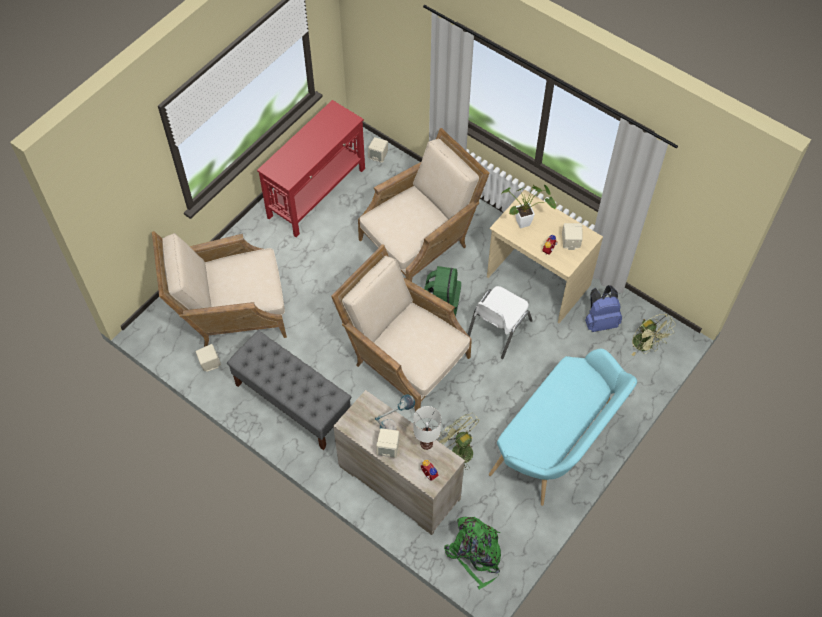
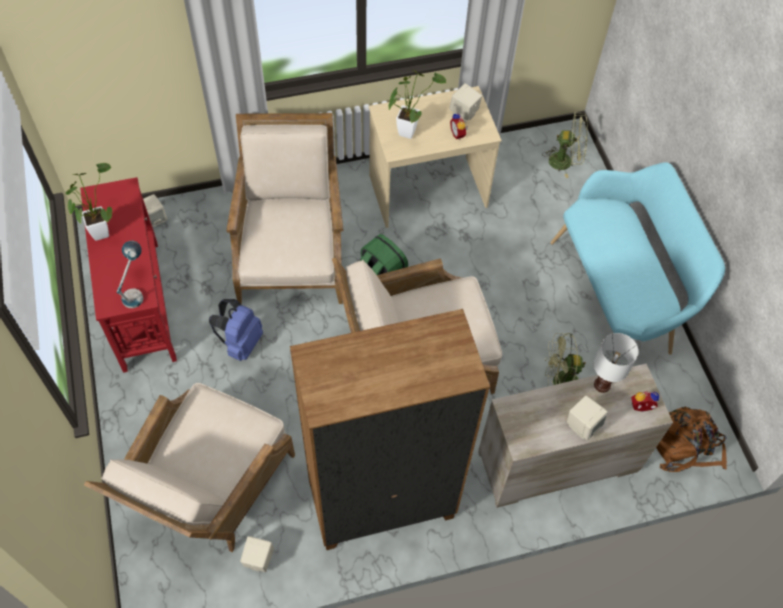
camera: 55 degrees left, 0 degrees up
grey bench [227,330,351,450] -> brown bookcase [290,309,490,550]
table lamp [375,395,415,430] -> table lamp moved to [117,241,143,308]
green backpack [444,517,501,590] -> brown backpack [656,406,727,472]
white chair [468,286,533,359] -> none
blue backpack [585,285,622,332] -> blue backpack moved to [209,299,263,361]
none -> potted plant [66,163,112,241]

